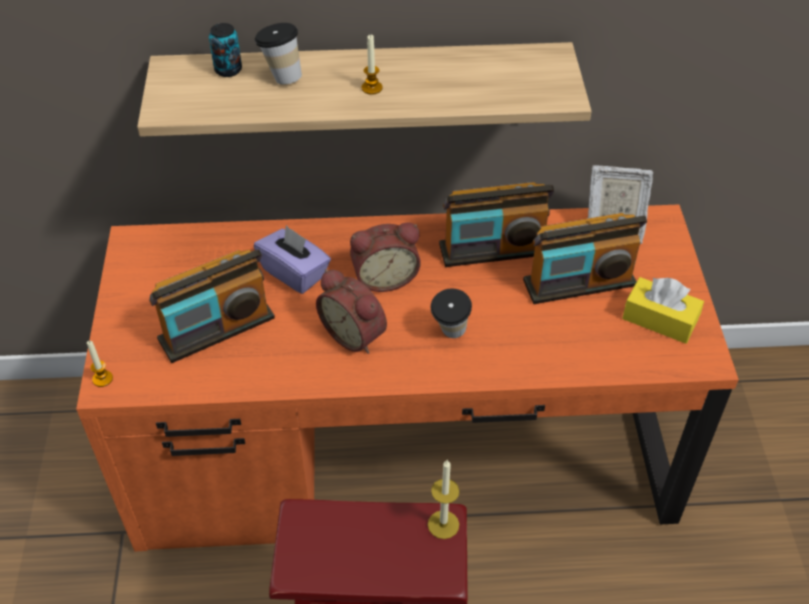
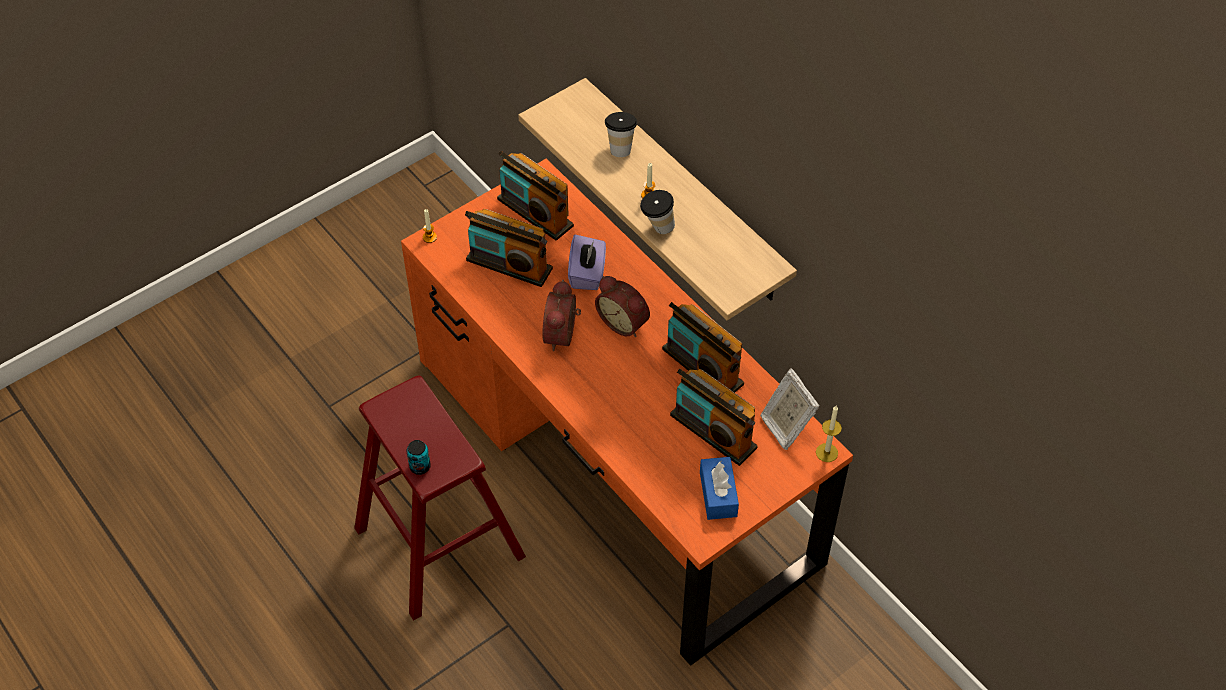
camera: 55 degrees right, 5 degrees up
can [209,23,242,77] -> can moved to [407,440,431,475]
candle [428,460,460,539] -> candle moved to [816,406,842,462]
cup [431,288,472,338] -> cup moved to [640,190,675,234]
yellow tissue box [622,277,704,344] -> blue tissue box [700,457,739,520]
none -> radio [497,150,574,240]

